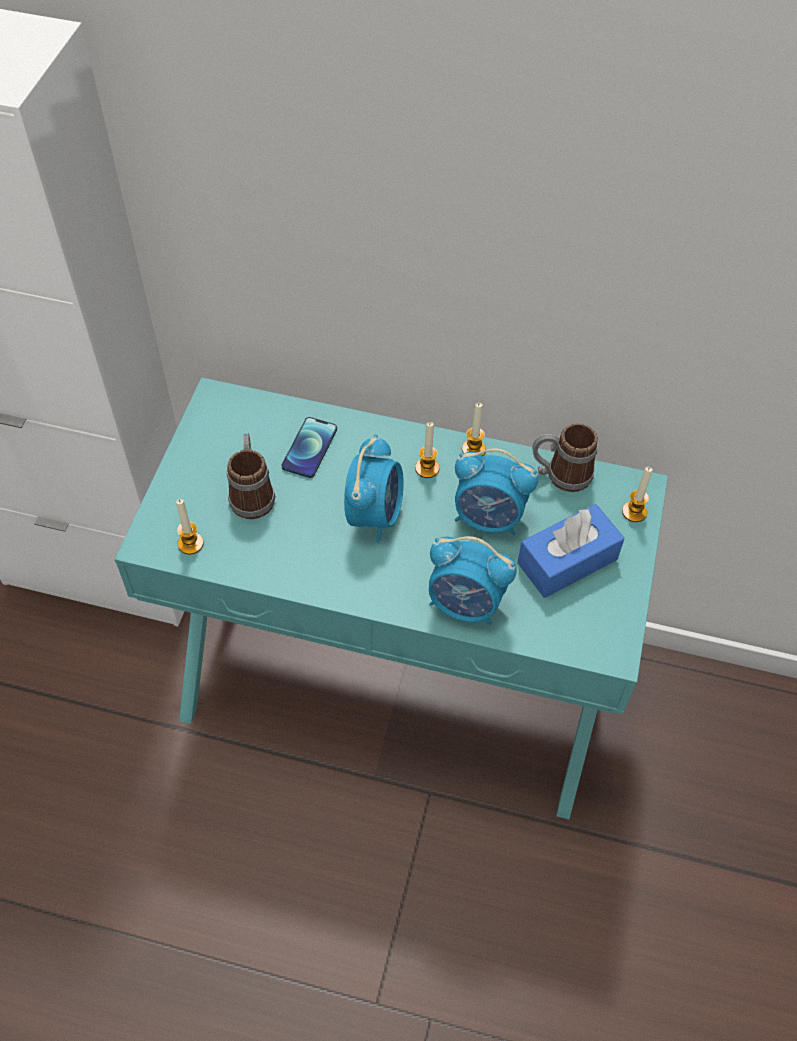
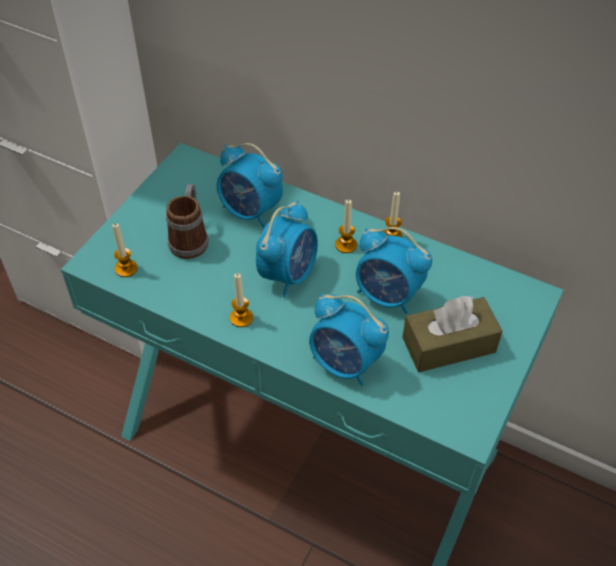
camera: 15 degrees right, 5 degrees down
phone [282,417,337,478] -> alarm clock [217,143,283,228]
blue tissue box [517,504,625,598] -> brown tissue box [402,295,503,372]
mug [532,423,598,492] -> none
candle [622,467,653,522] -> candle moved to [230,273,253,327]

